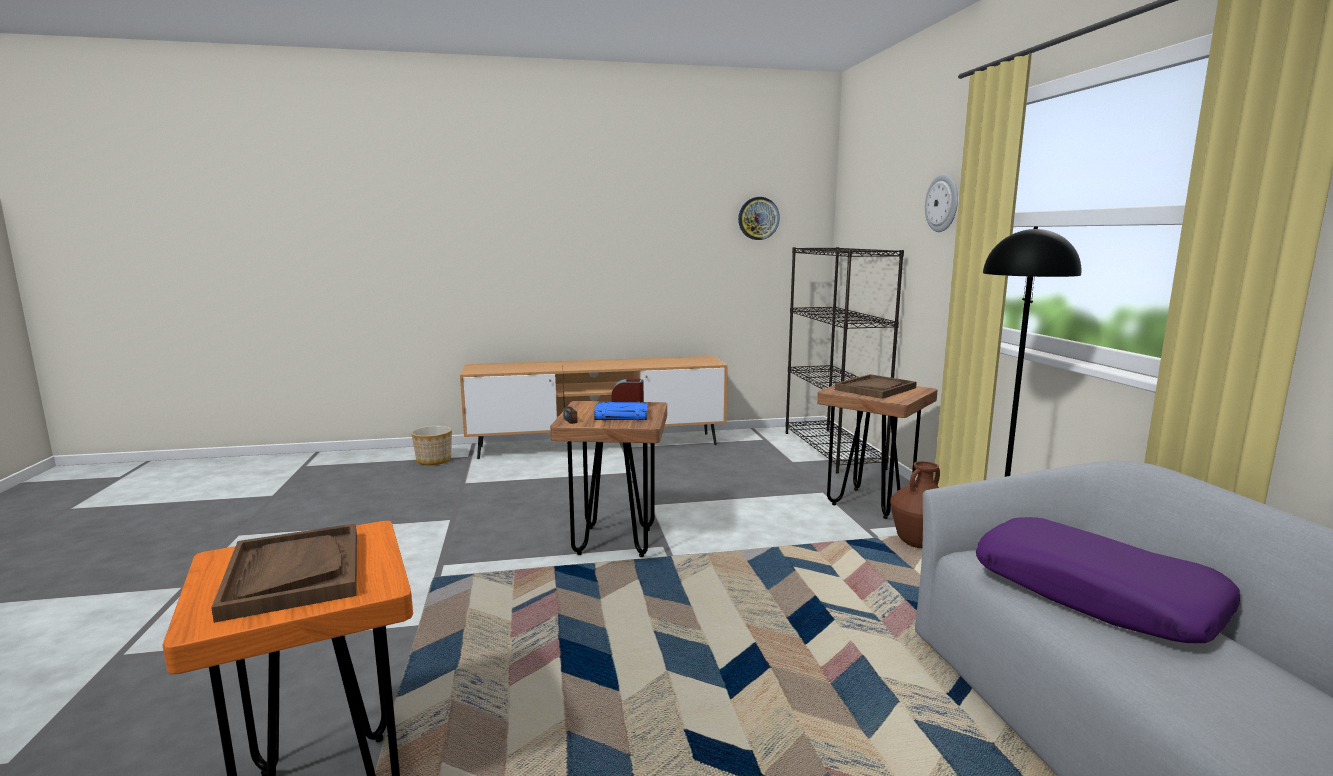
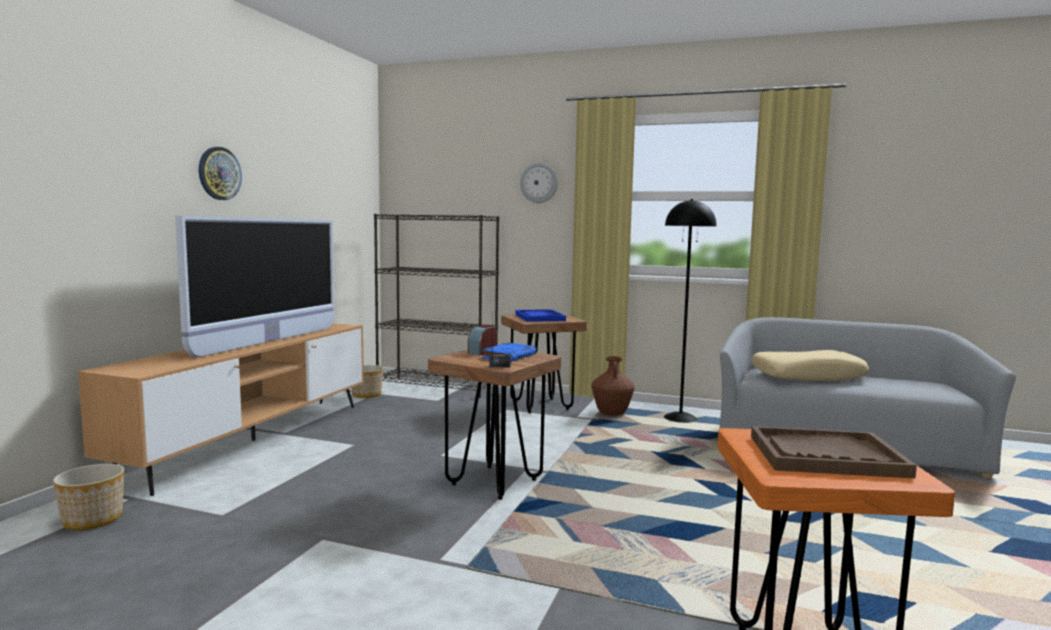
camera: 60 degrees left, 5 degrees down
wall clock [738,197,780,240] -> wall clock moved to [199,147,242,200]
brown tray [835,374,917,399] -> blue tray [515,309,566,322]
purple pillow [976,517,1240,643] -> beige pillow [751,350,869,381]
none -> television [175,216,335,358]
none -> planter [351,365,383,398]

